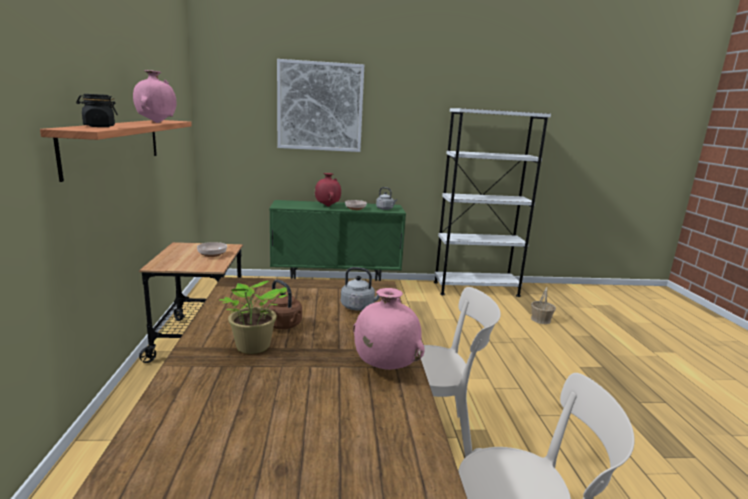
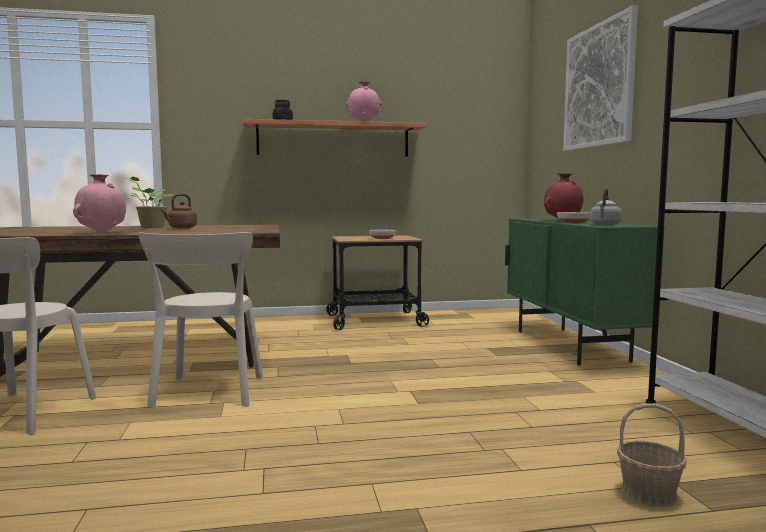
camera: 85 degrees right, 10 degrees down
grey kettle [341,267,380,311] -> none

